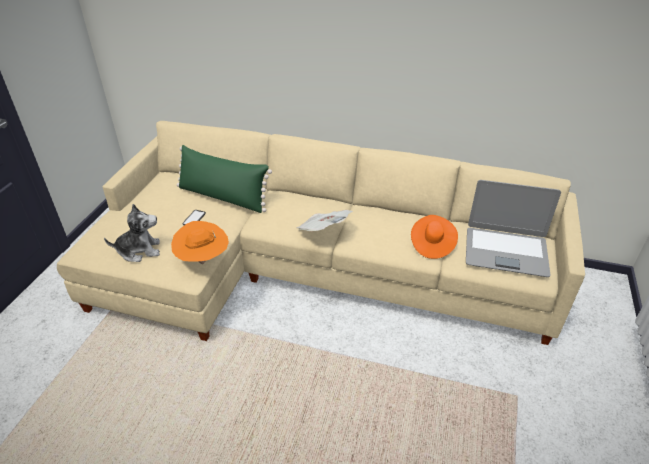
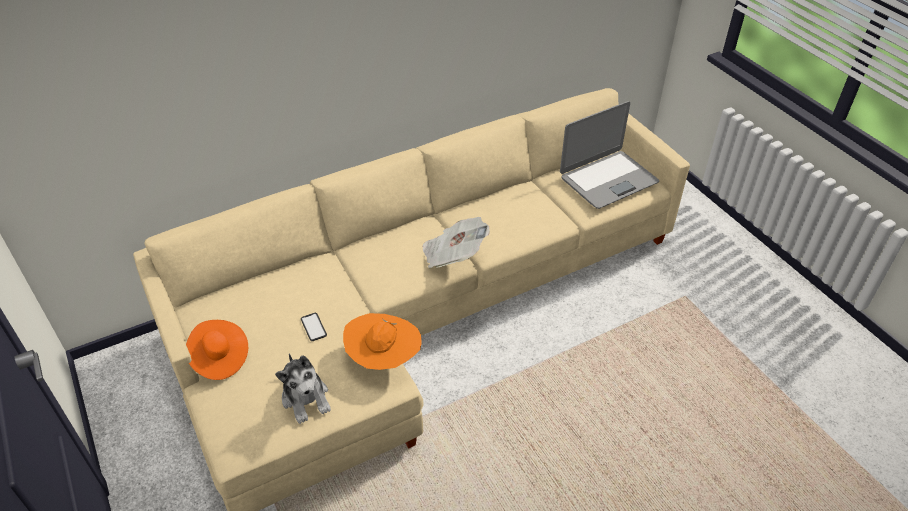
camera: 45 degrees left, 5 degrees up
plush toy [104,204,160,262] -> plush toy turned 120 degrees clockwise [275,353,331,424]
green pillow [177,145,272,213] -> none
orange hat [411,215,458,259] -> orange hat moved to [186,320,248,380]

